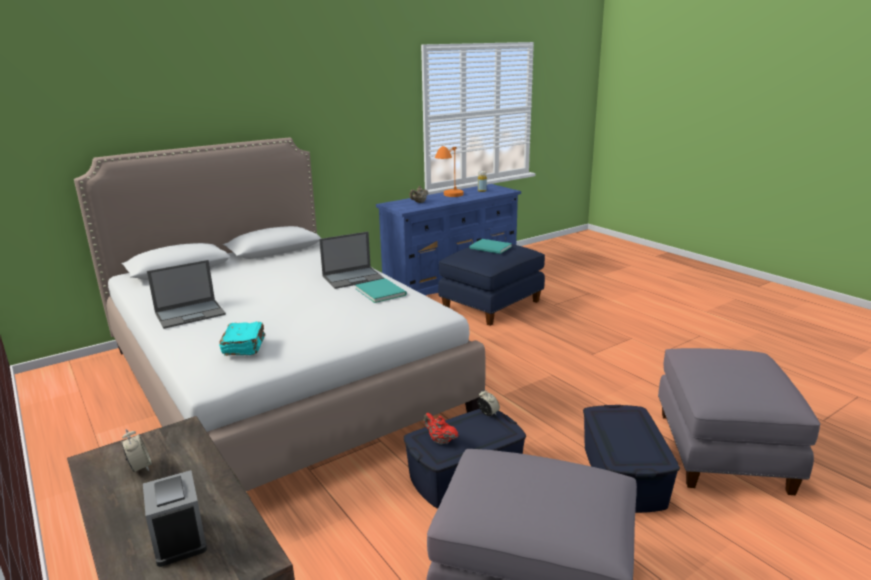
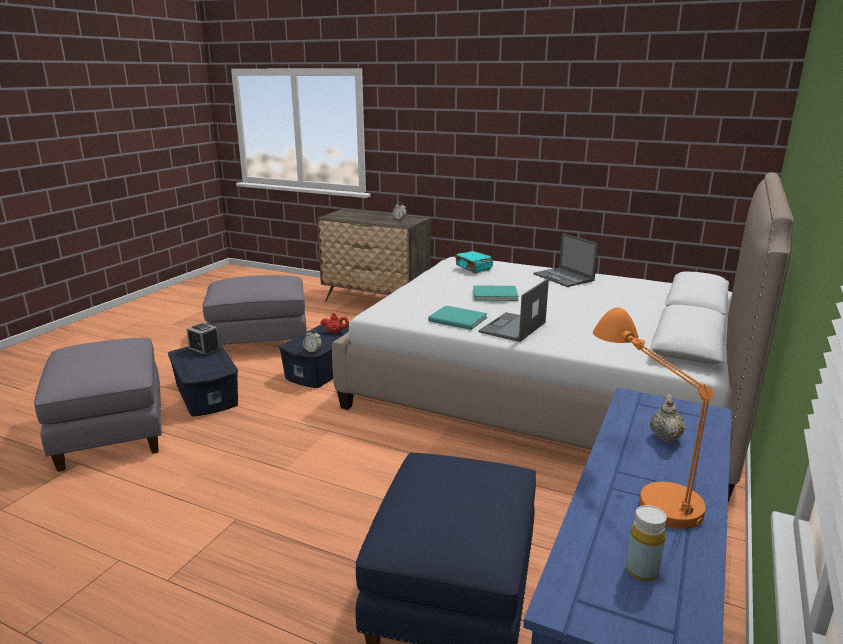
camera: 150 degrees right, 0 degrees up
alarm clock [143,470,207,567] -> alarm clock moved to [186,323,221,356]
laptop [147,260,226,329] -> laptop turned 60 degrees counterclockwise [533,233,598,287]
turquoise book [470,239,512,254] -> turquoise book moved to [473,285,519,301]

